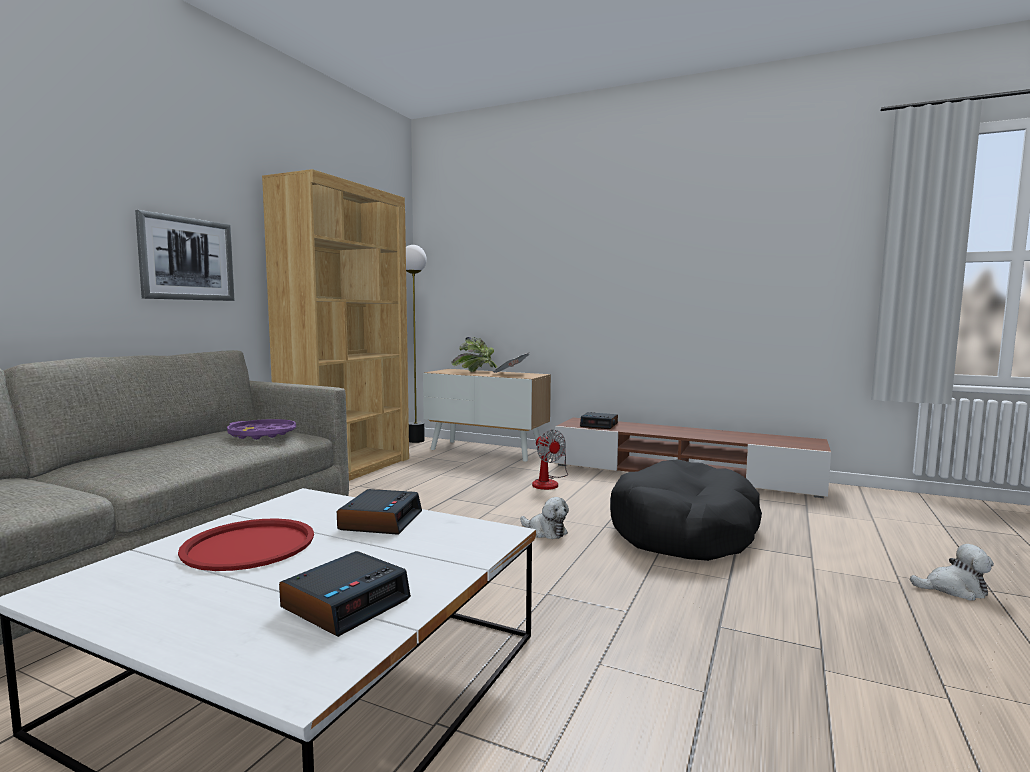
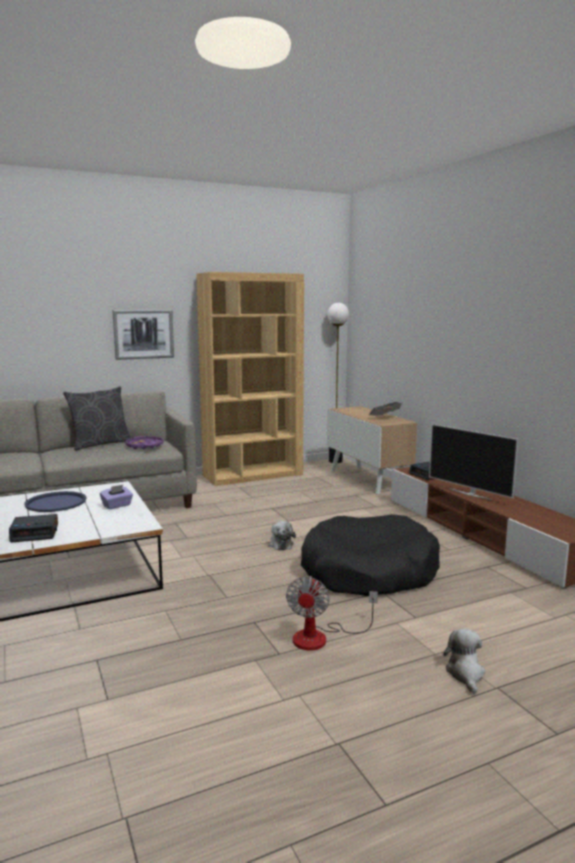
camera: 40 degrees right, 5 degrees up
red tray [178,518,314,571] -> blue tray [24,491,87,512]
alarm clock [337,489,422,535] -> purple tissue box [100,485,133,509]
potted plant [452,337,498,372] -> none
fan [532,430,568,490] -> fan moved to [286,576,378,651]
plush toy [910,544,994,601] -> plush toy turned 135 degrees counterclockwise [443,629,485,694]
none -> grey pillow [63,386,131,451]
none -> television [429,424,518,500]

